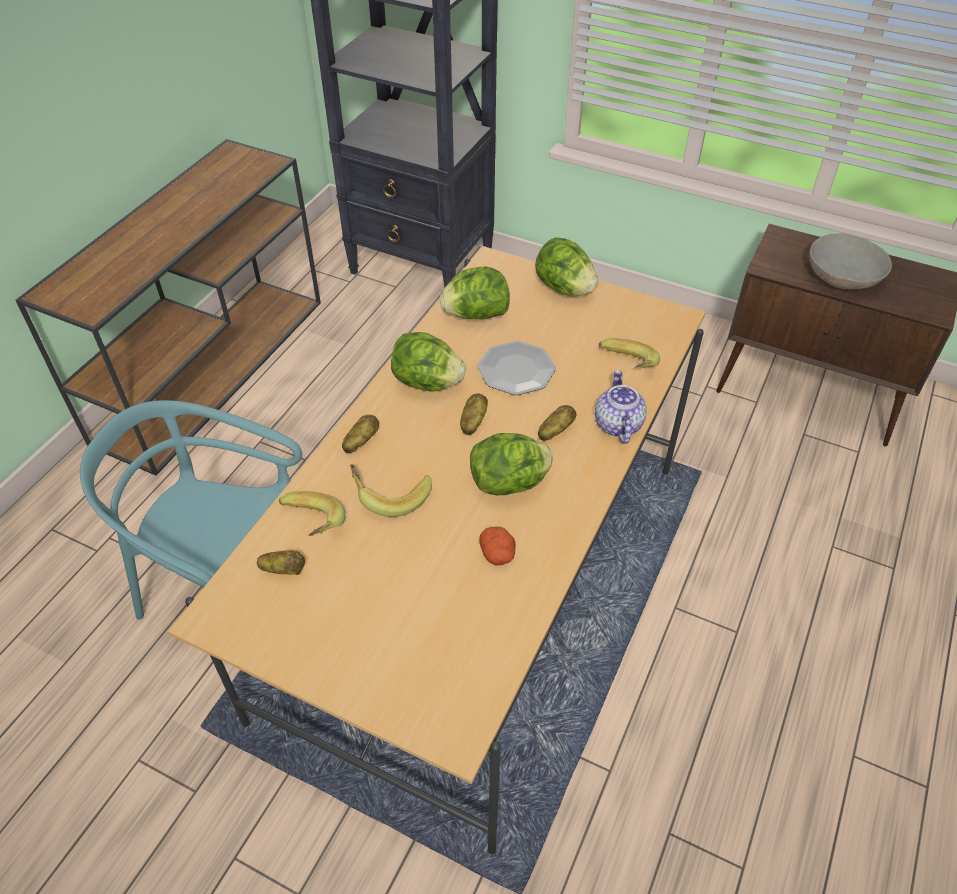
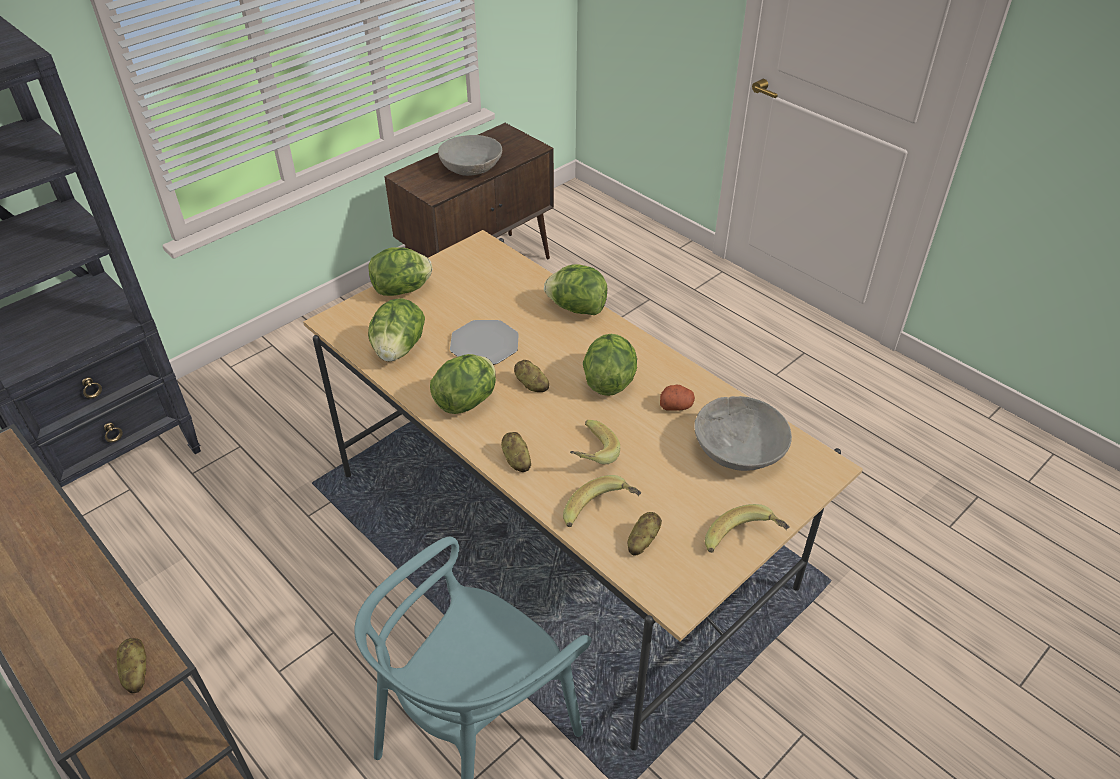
camera: 70 degrees left, 5 degrees down
potato [538,405,576,441] -> potato moved to [117,638,146,693]
teapot [595,370,647,444] -> lettuce [544,264,607,315]
banana [599,338,660,368] -> banana moved to [705,504,790,553]
none -> grey bowl [694,396,792,471]

